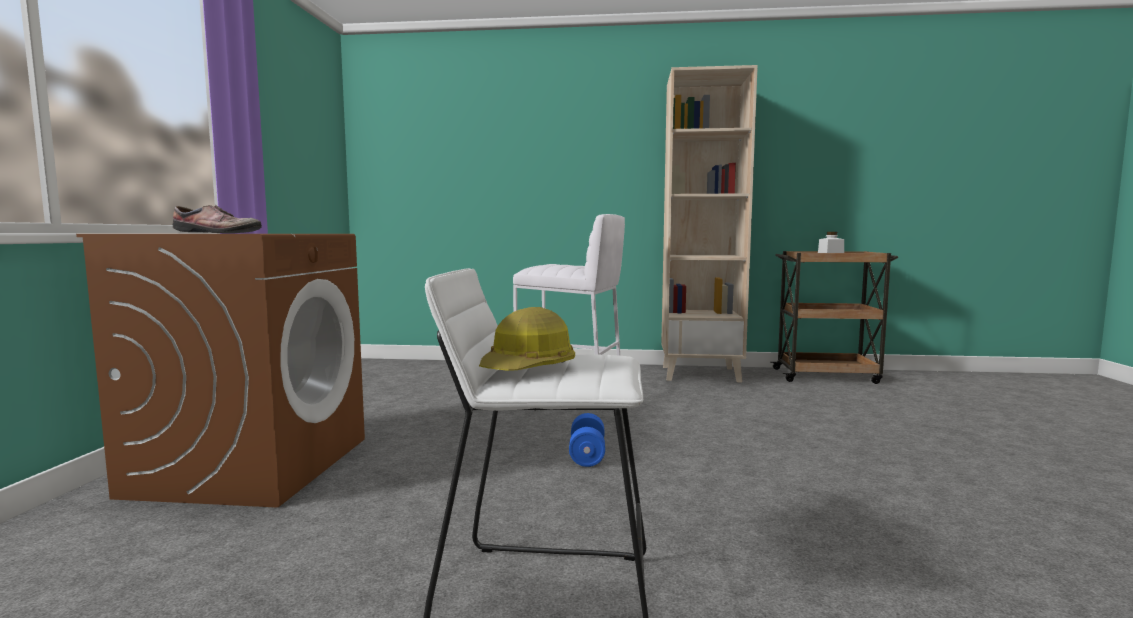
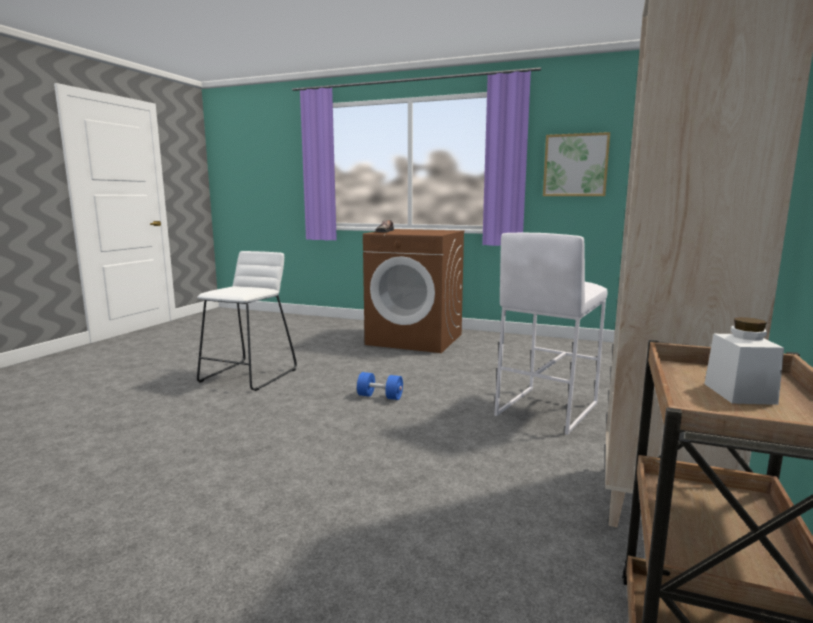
camera: 105 degrees right, 5 degrees up
hard hat [479,307,575,371] -> none
none -> picture [543,132,610,196]

